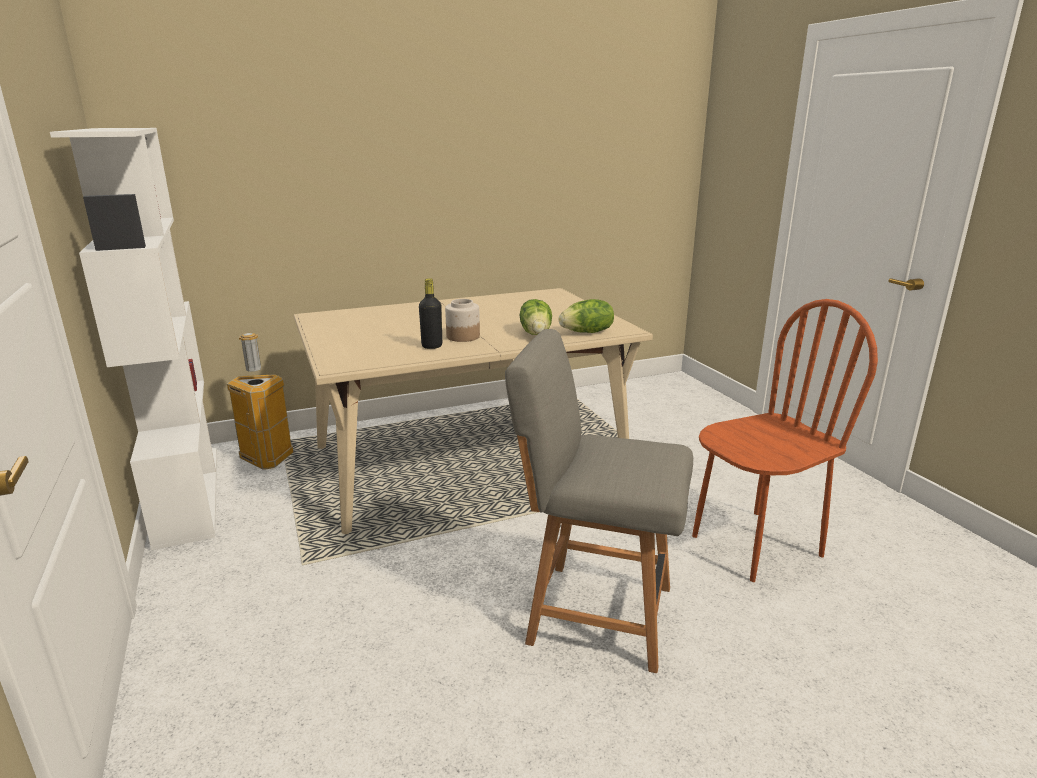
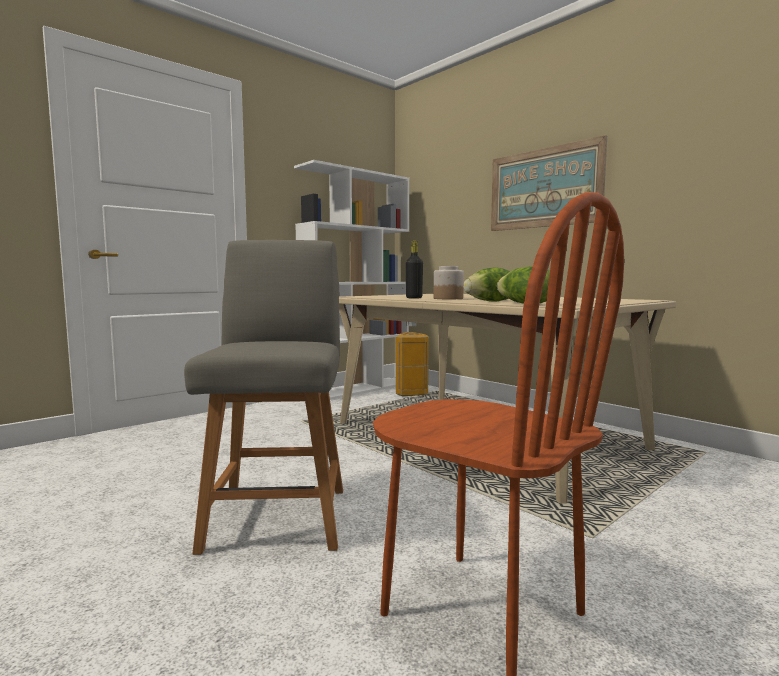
camera: 70 degrees right, 15 degrees down
none -> picture [491,135,607,231]

